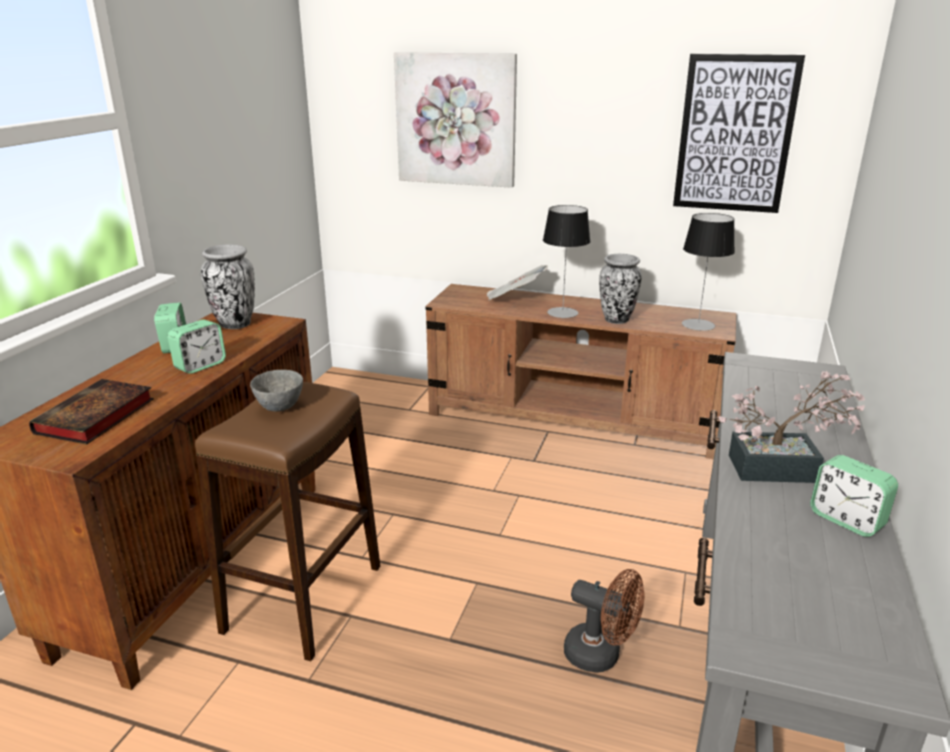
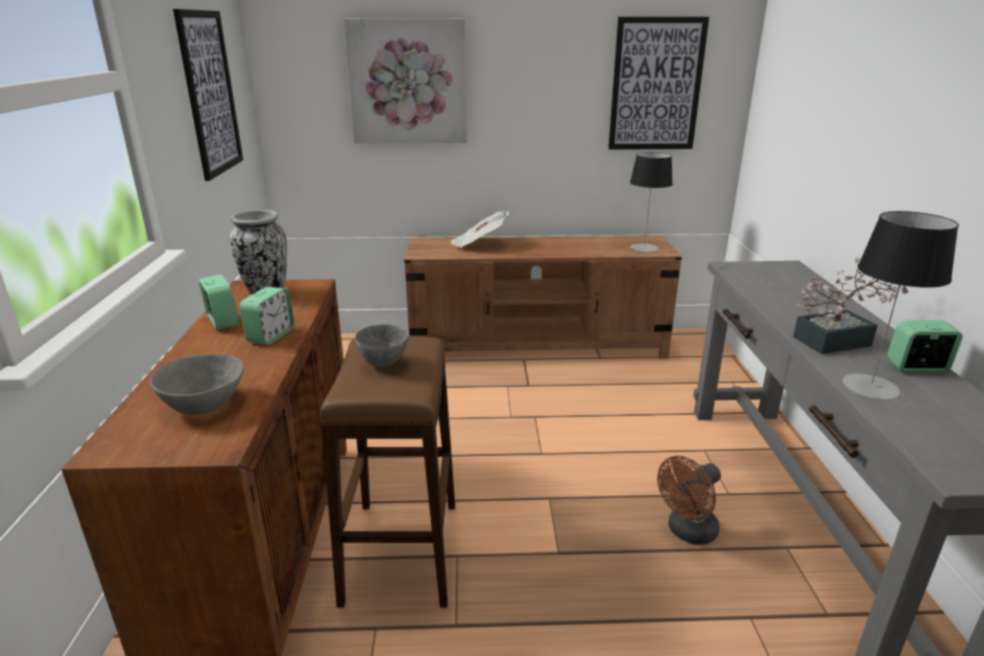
camera: 20 degrees left, 0 degrees up
book [29,379,154,445] -> grey bowl [150,354,244,415]
table lamp [543,205,591,318] -> table lamp moved to [842,211,959,400]
brown fan [564,569,645,673] -> brown fan turned 135 degrees clockwise [657,456,721,545]
vase [599,254,642,324] -> none
alarm clock [810,455,898,537] -> alarm clock turned 150 degrees clockwise [887,320,963,373]
none -> picture [173,9,243,181]

